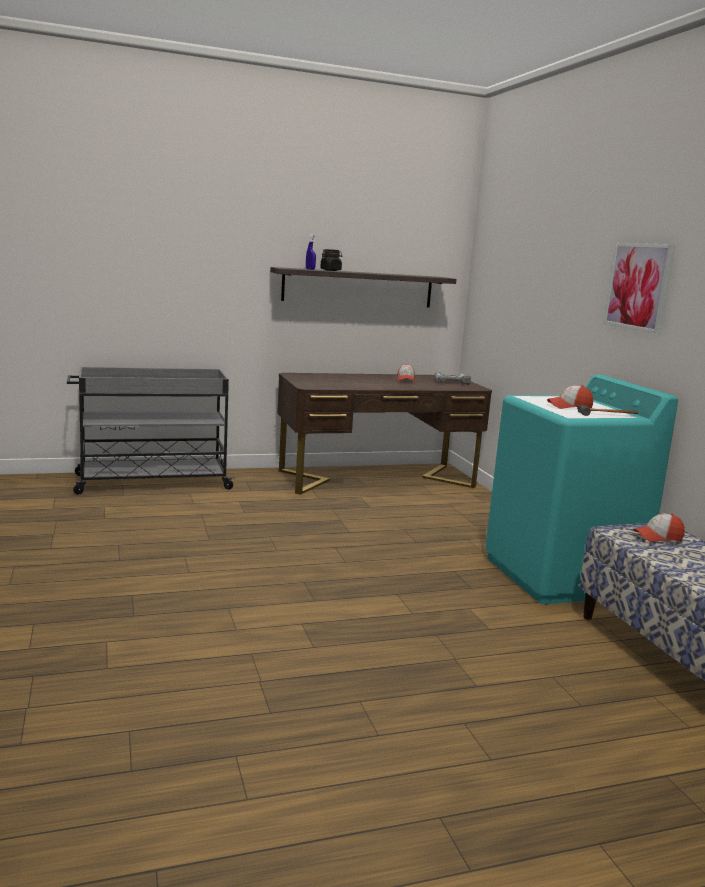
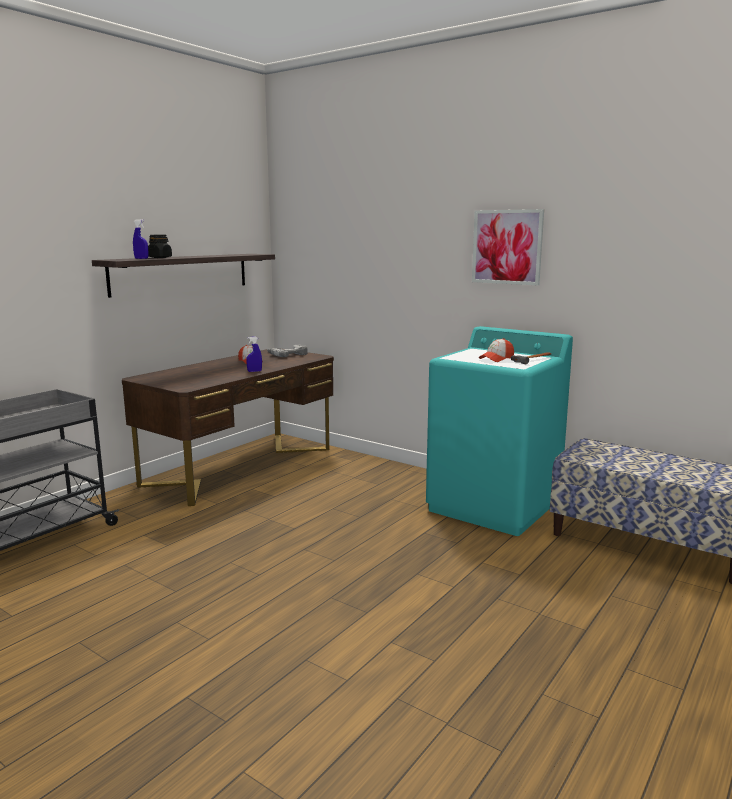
camera: 35 degrees left, 0 degrees up
cap [633,513,685,542] -> none
none -> blue spray bottle [246,337,262,372]

